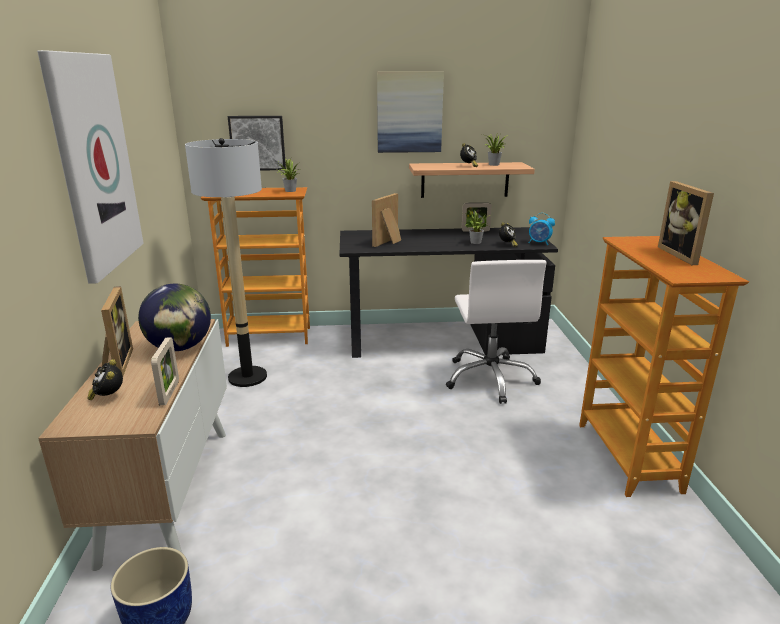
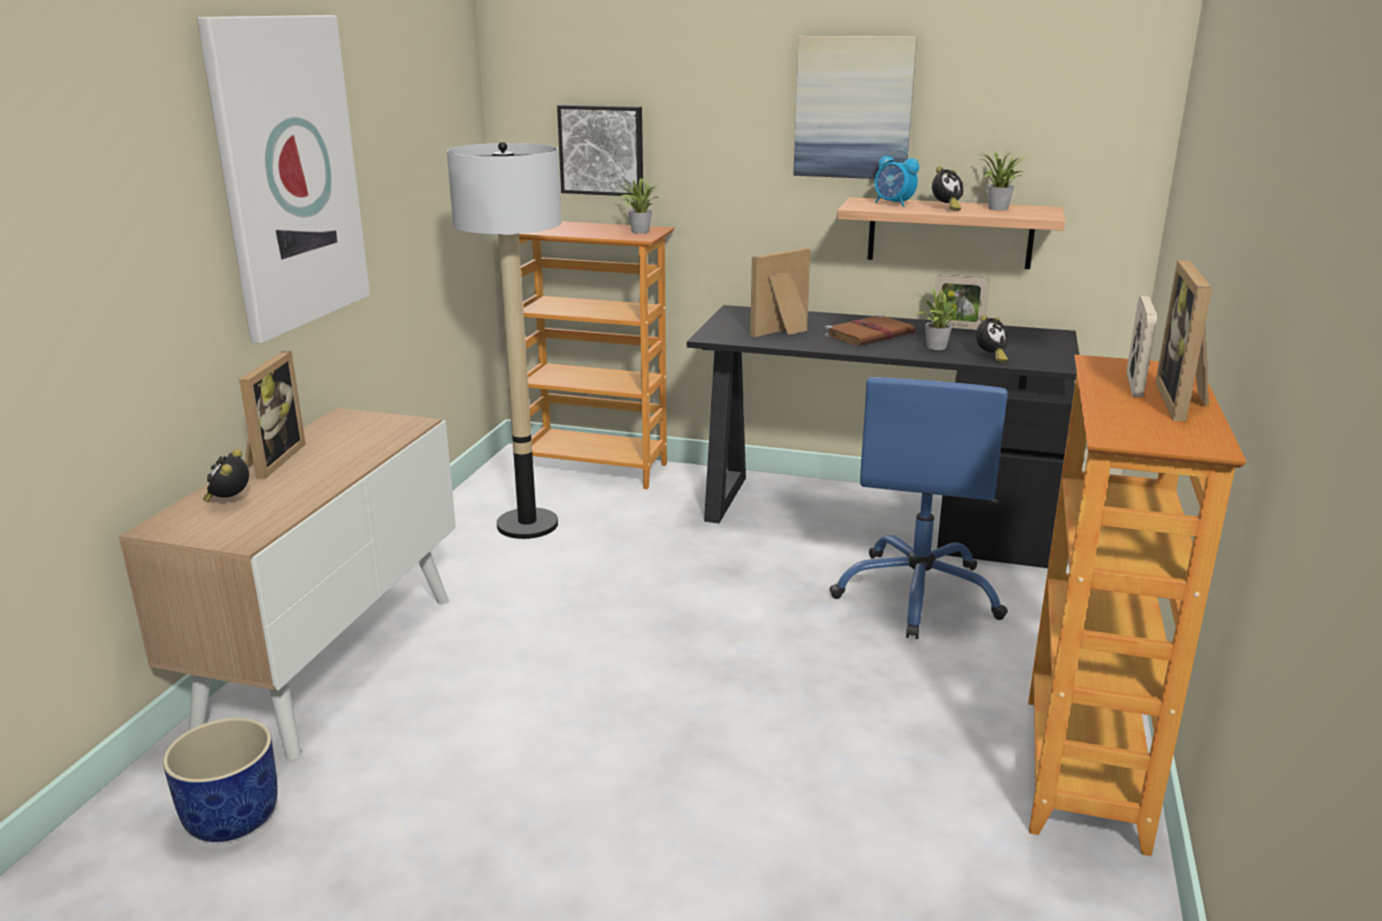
camera: 20 degrees right, 0 degrees up
globe [138,284,211,351] -> none
picture frame [151,338,179,405] -> picture frame moved to [1127,296,1157,397]
white office chair [446,260,547,404] -> blue office chair [830,377,1008,639]
alarm clock [529,213,555,245] -> alarm clock moved to [874,149,919,207]
none -> brown book [824,314,916,346]

